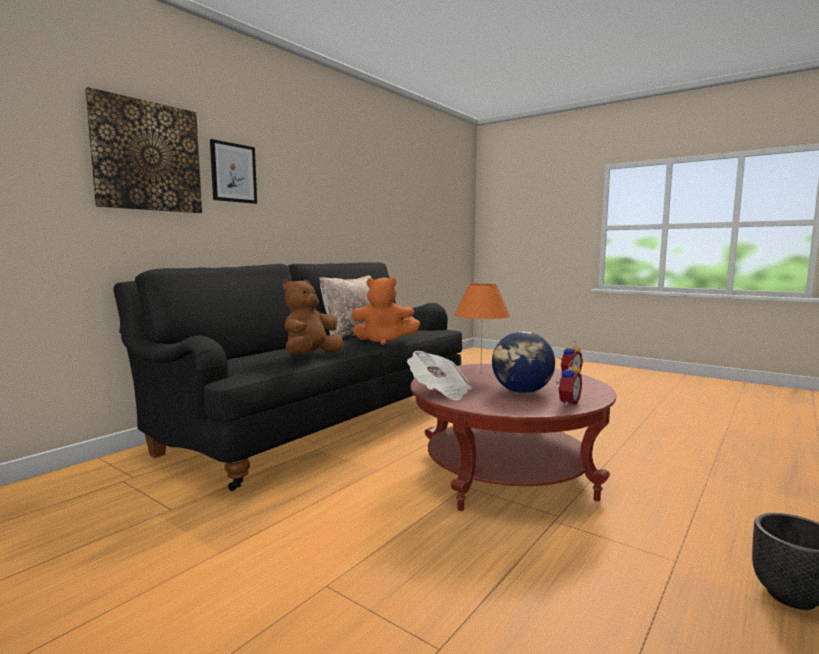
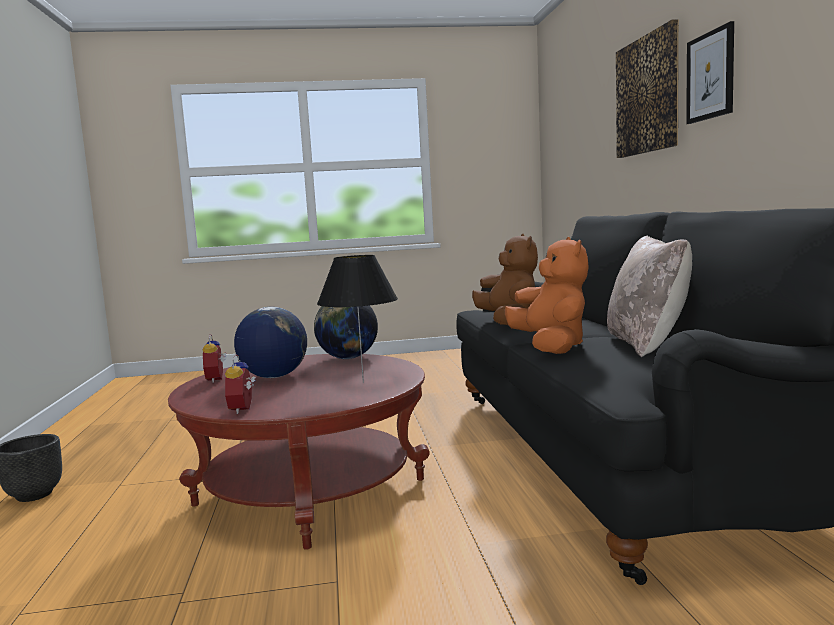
camera: 135 degrees right, 0 degrees up
orange plush toy [351,277,420,345] -> orange plush toy turned 120 degrees clockwise [505,237,589,354]
newspaper [407,351,472,401] -> globe [314,305,378,359]
orange table lamp [454,284,510,360] -> black table lamp [317,255,398,383]

